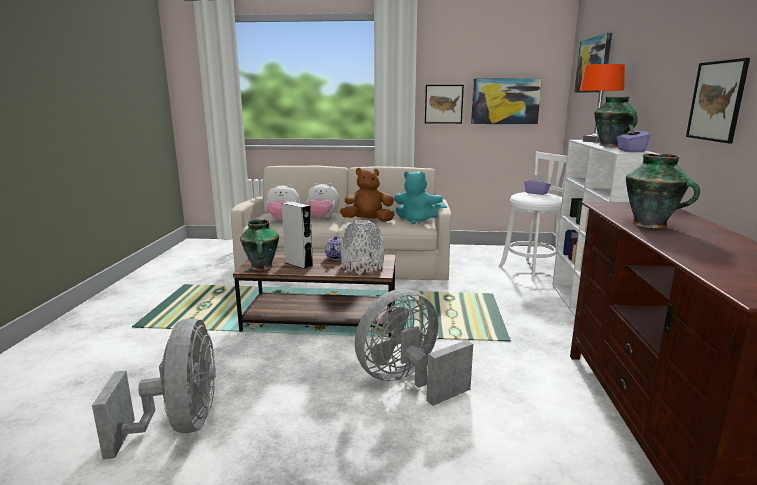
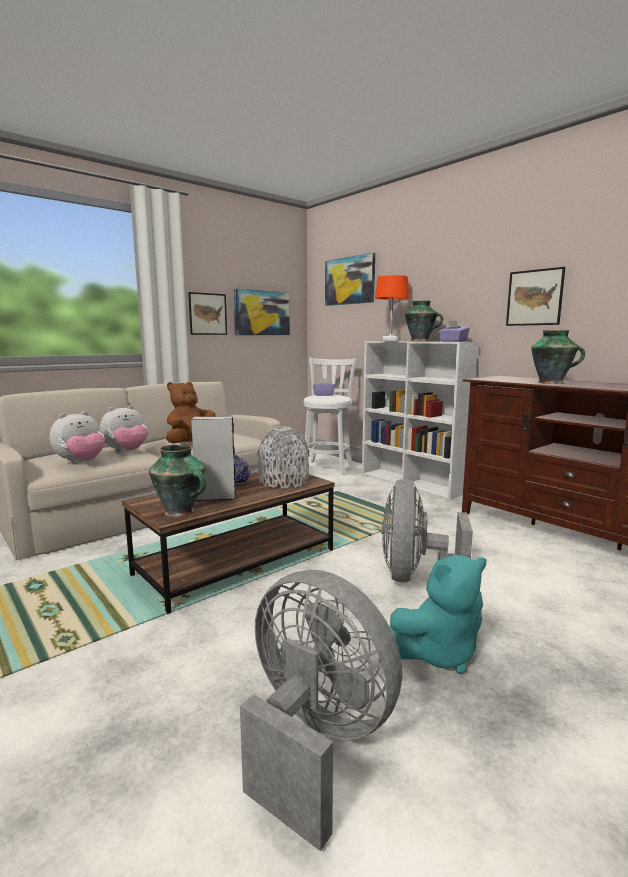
camera: 45 degrees left, 5 degrees down
turquoise plush toy [394,171,447,225] -> turquoise plush toy moved to [390,555,486,674]

